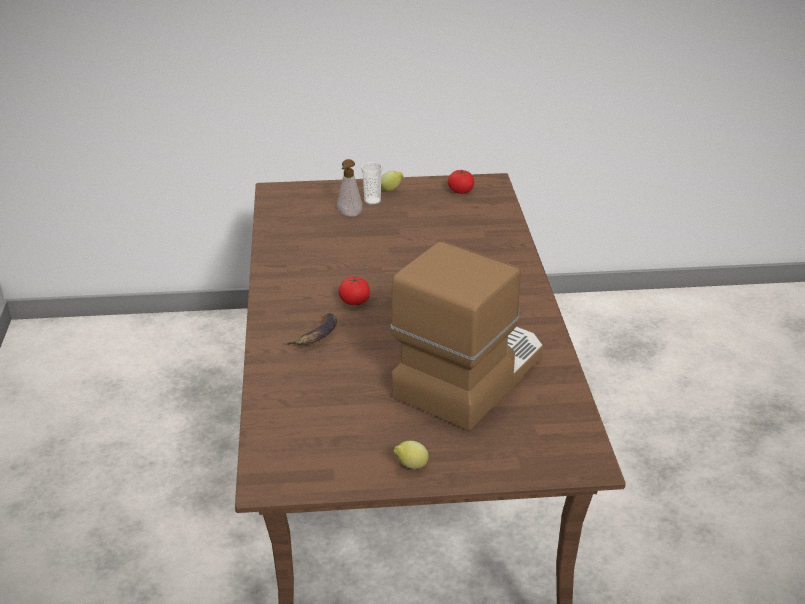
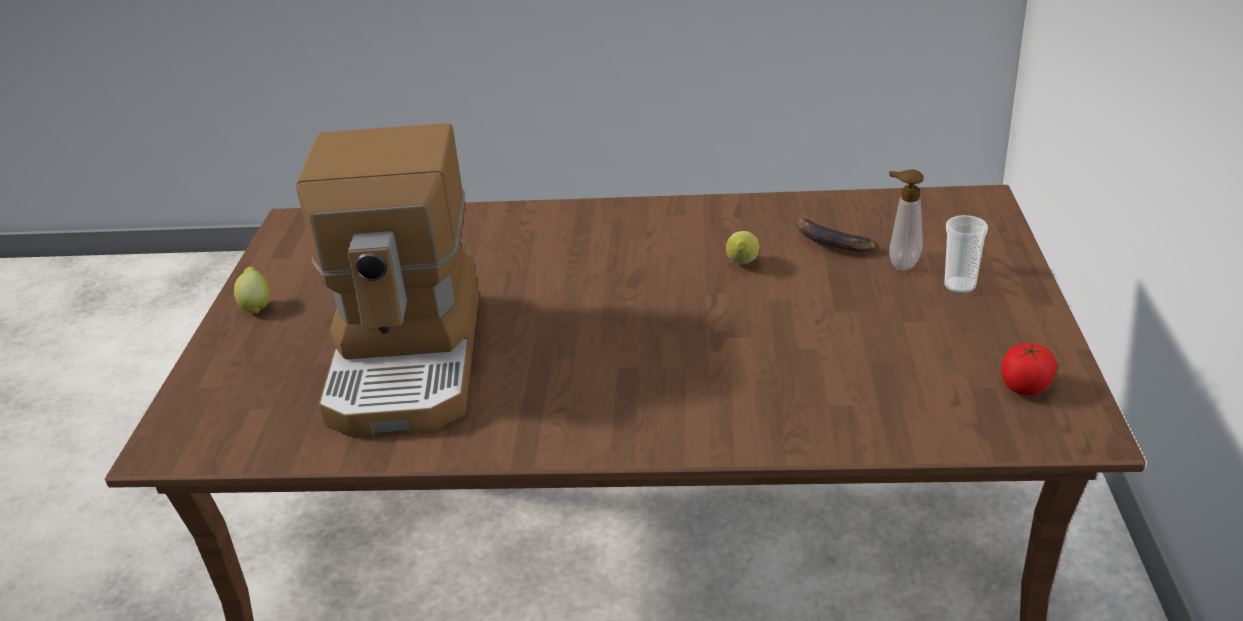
camera: 100 degrees right, 0 degrees up
banana [284,313,337,345] -> banana moved to [796,218,877,251]
tomato [338,277,370,305] -> none
lemon [381,171,403,192] -> lemon moved to [726,231,760,265]
coffee machine [391,241,543,430] -> coffee machine turned 45 degrees clockwise [296,123,479,437]

